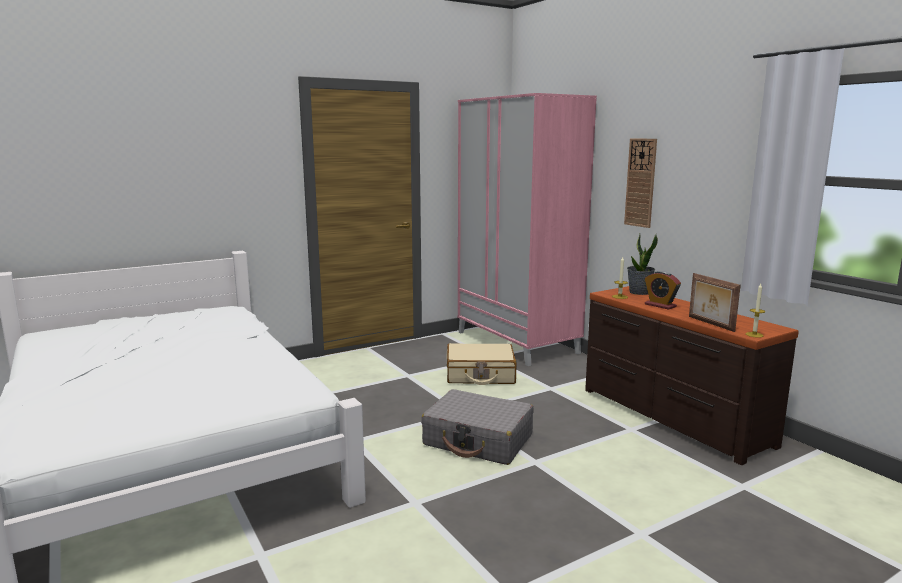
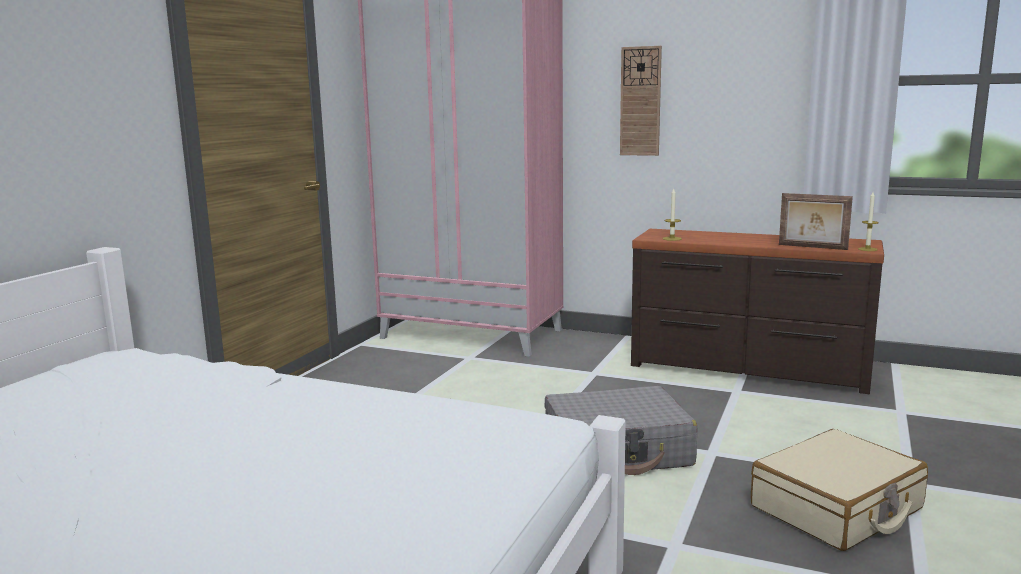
camera: 35 degrees left, 0 degrees up
beige suitcase [447,343,517,385] -> beige suitcase moved to [751,429,928,551]
potted plant [627,234,658,295] -> none
alarm clock [645,271,681,310] -> none

